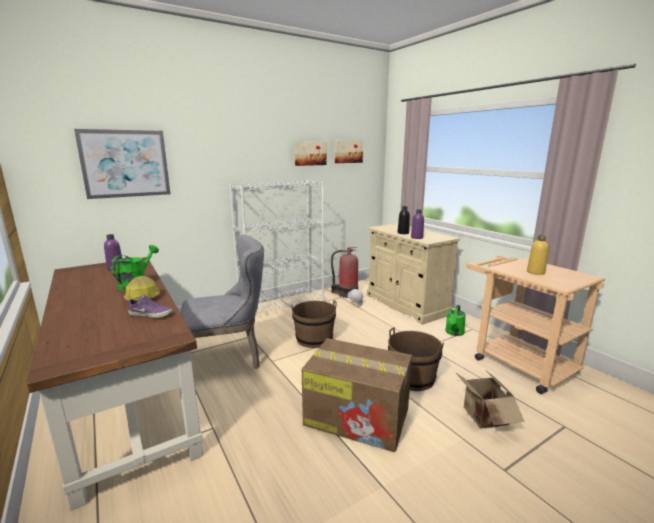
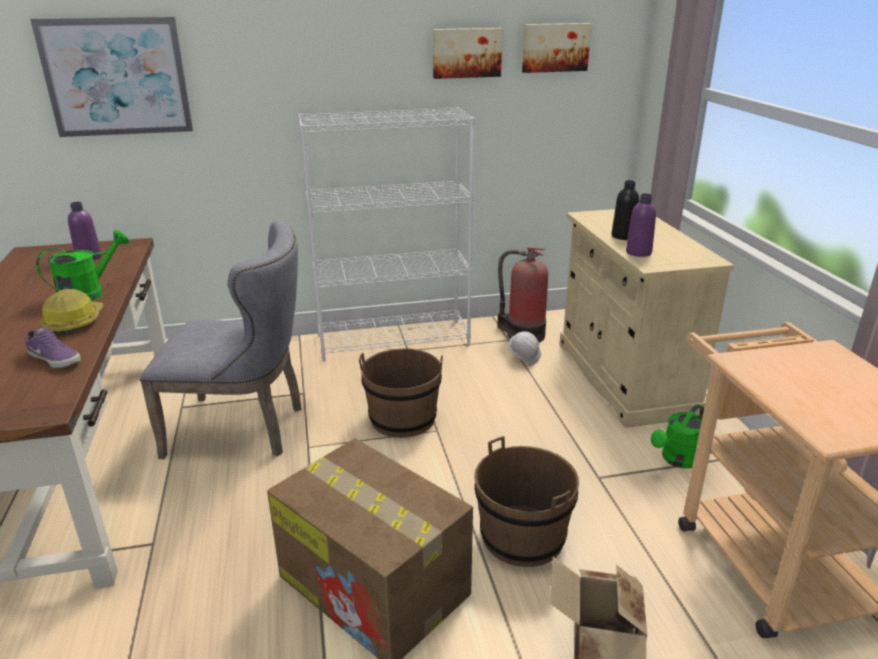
camera: 20 degrees right, 10 degrees up
yellow bottle [527,235,549,275] -> none

